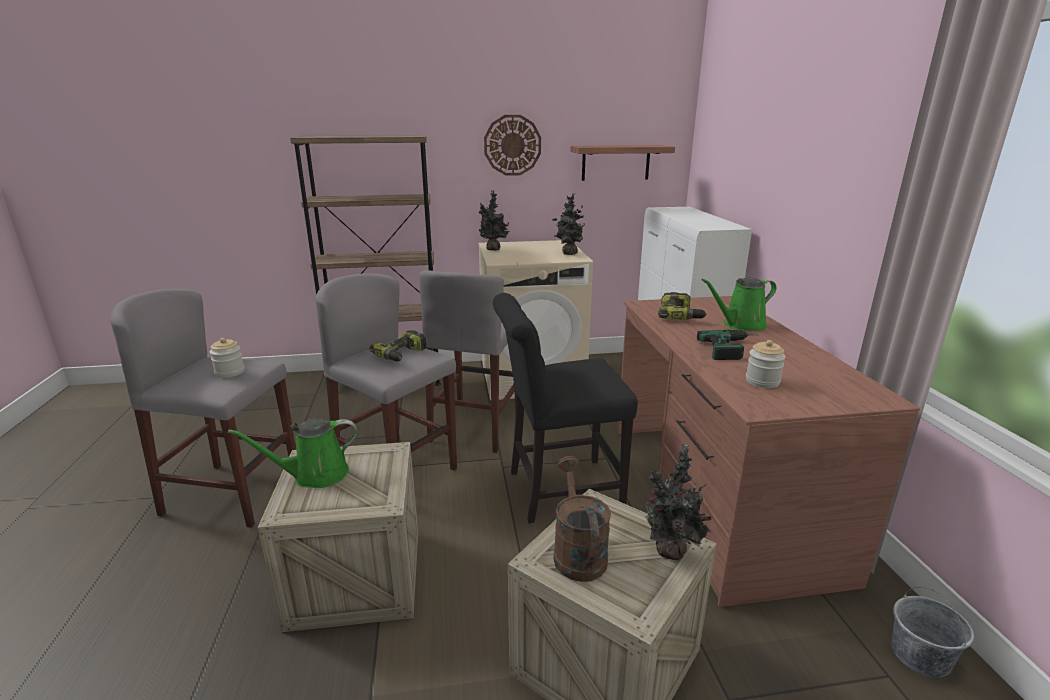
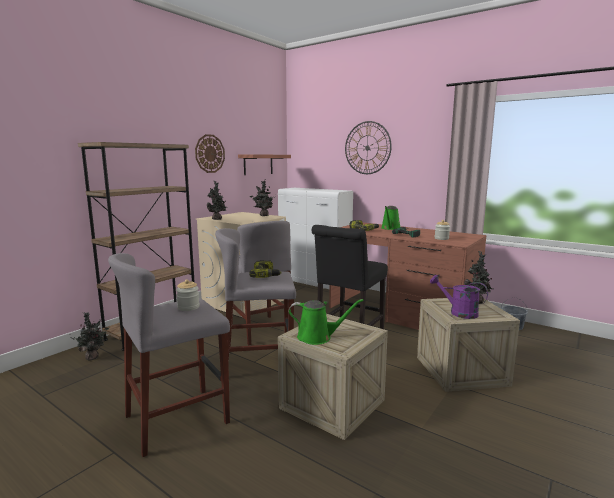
camera: 45 degrees left, 10 degrees down
green watering can [228,418,357,488] -> green watering can turned 105 degrees counterclockwise [288,299,363,345]
brown watering can [553,456,611,582] -> purple watering can [430,275,488,319]
none -> potted plant [70,312,109,361]
none -> wall clock [345,121,392,174]

